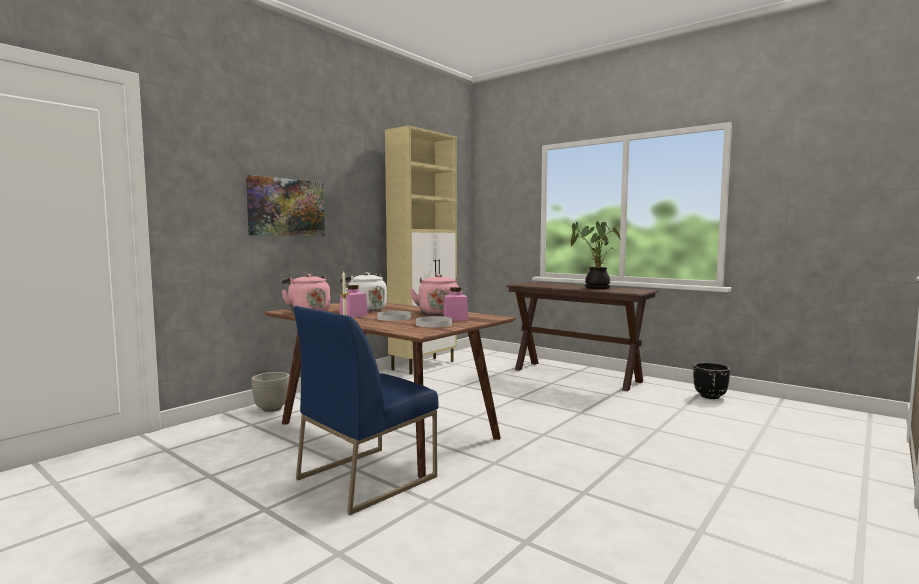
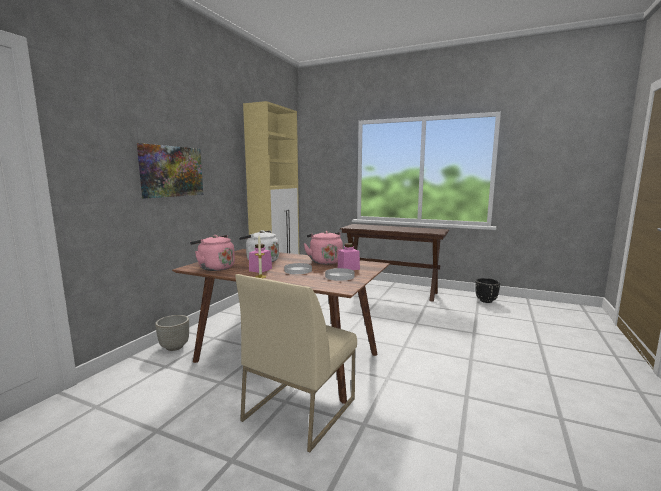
camera: 15 degrees left, 5 degrees up
blue chair [293,306,438,515] -> beige chair [235,274,357,452]
potted plant [571,221,621,289] -> none

